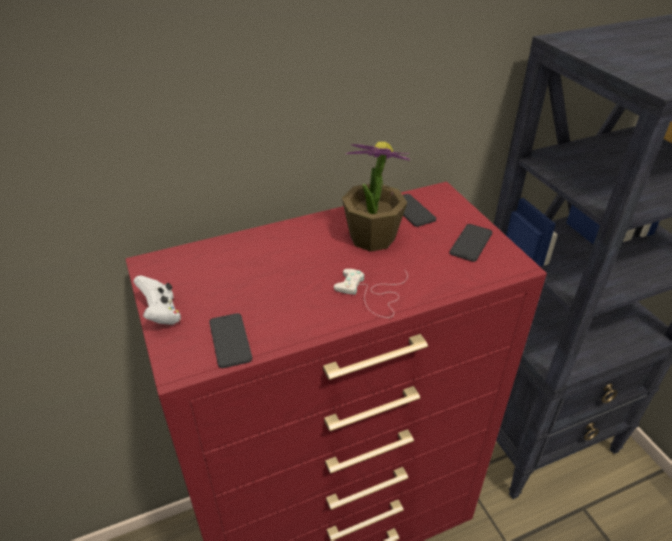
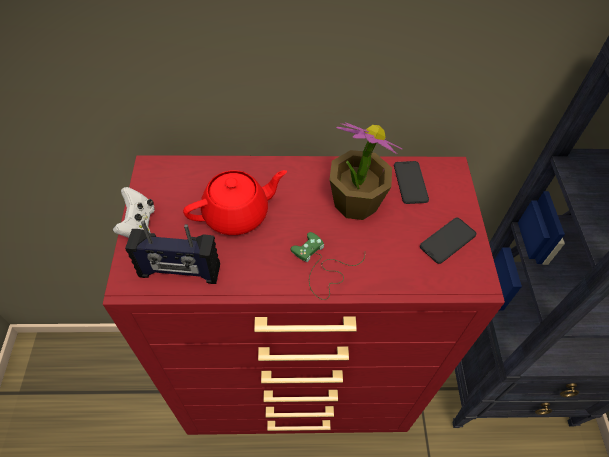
camera: 20 degrees right, 15 degrees up
phone [209,313,252,368] -> radio [125,221,220,284]
white game controller [334,269,408,318] -> green game controller [291,232,365,300]
none -> red teapot [183,170,287,235]

